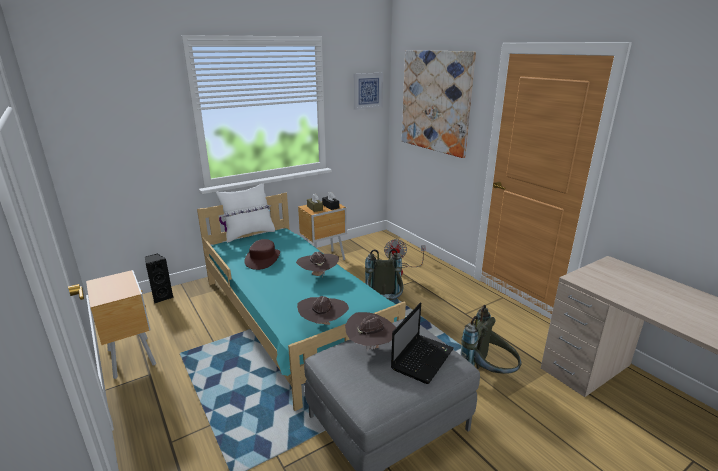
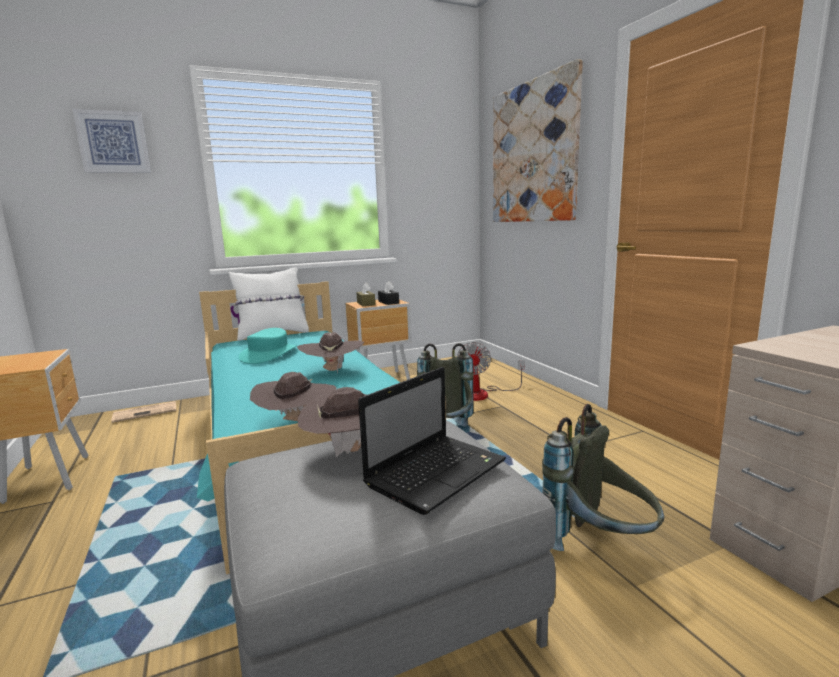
camera: 10 degrees right, 10 degrees down
black speaker [145,254,173,304] -> newspaper [111,401,176,423]
brown hat [244,239,280,270] -> turquoise hat [239,328,297,364]
picture [354,73,383,110] -> picture moved to [72,109,151,173]

